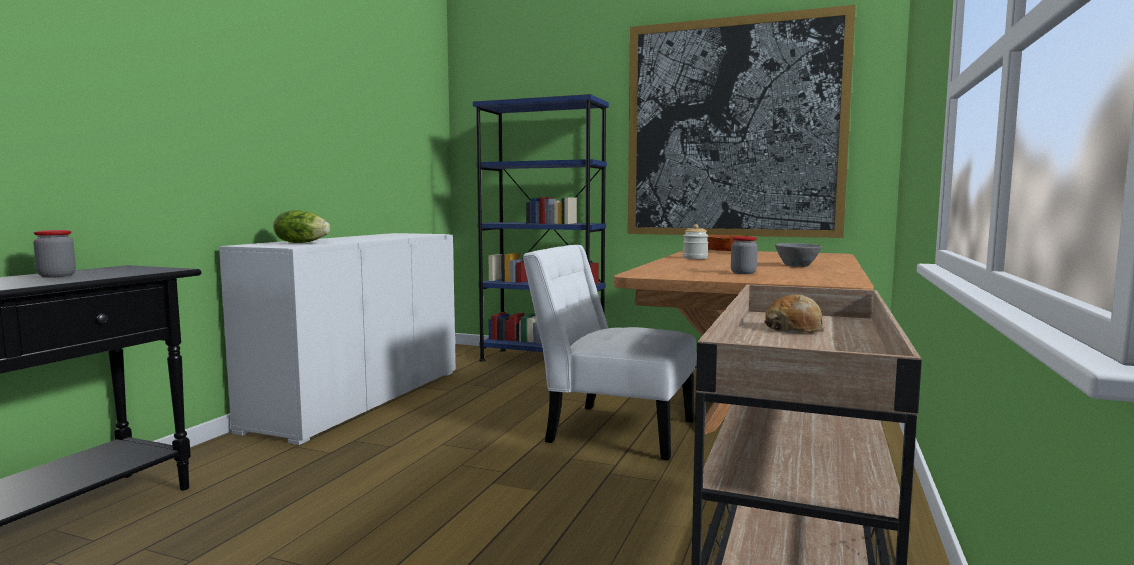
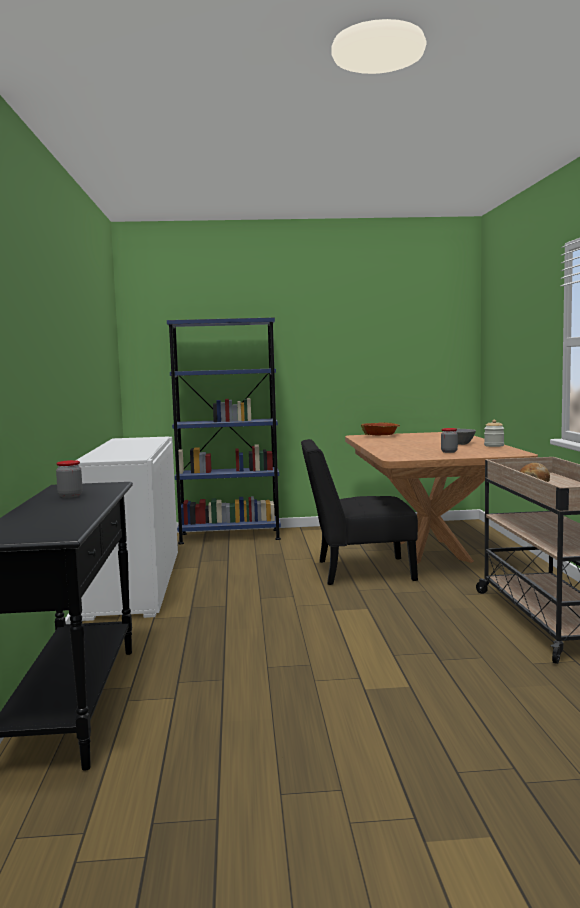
camera: 25 degrees left, 0 degrees up
lettuce [273,210,330,243] -> none
white chair [522,245,696,460] -> black chair [301,439,418,585]
picture [628,5,856,238] -> none
jar [683,224,708,259] -> jar moved to [484,420,504,447]

